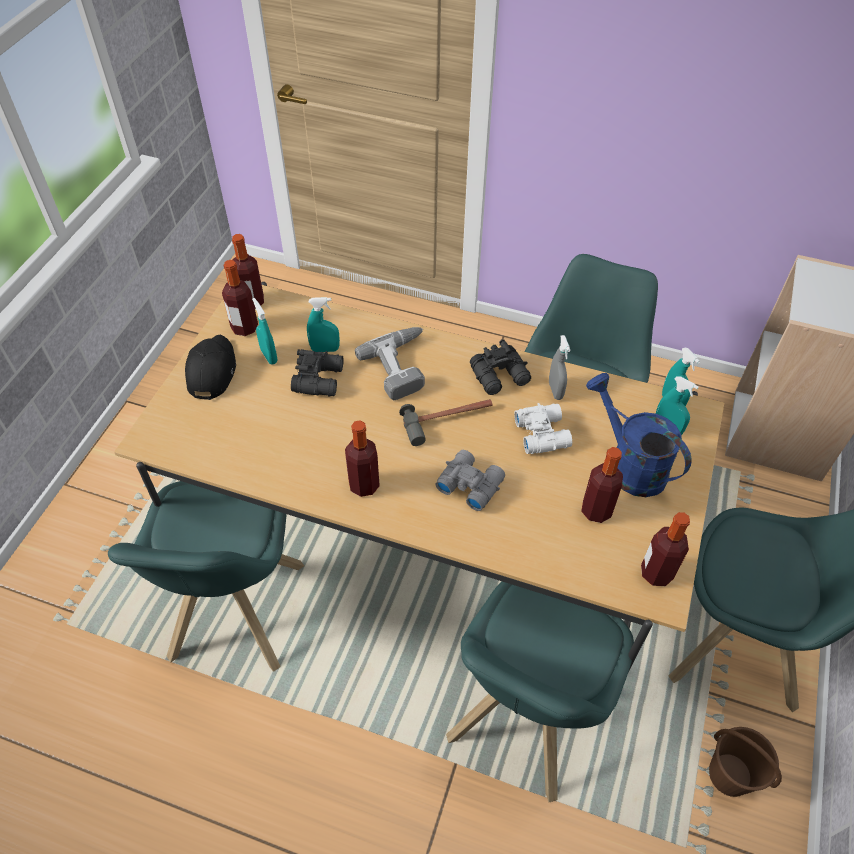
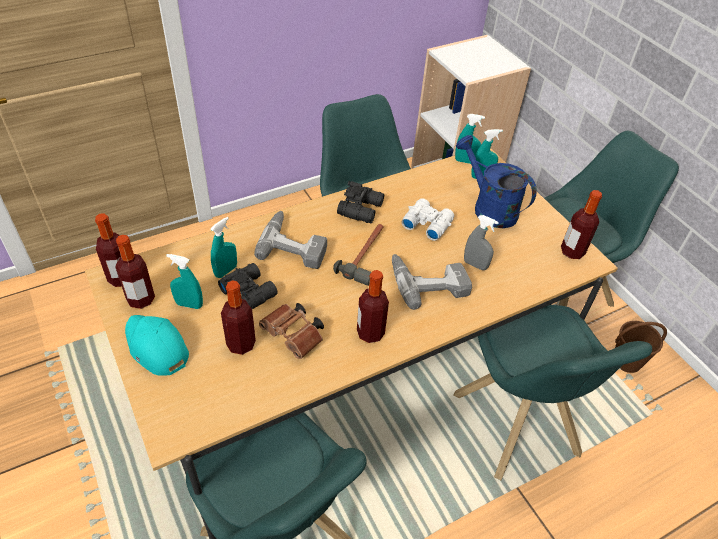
camera: 50 degrees left, 5 degrees down
black cap [185,335,236,400] -> turquoise cap [125,315,189,376]
grey binoculars [435,450,505,511] -> power drill [392,254,472,310]
grey spray bottle [549,335,570,400] -> grey spray bottle moved to [464,215,499,270]
bottle [581,447,623,523] -> bottle moved to [221,280,256,355]
blue watering can [586,373,692,497] -> blue watering can turned 45 degrees clockwise [456,135,537,228]
none -> brown binoculars [259,303,324,359]

